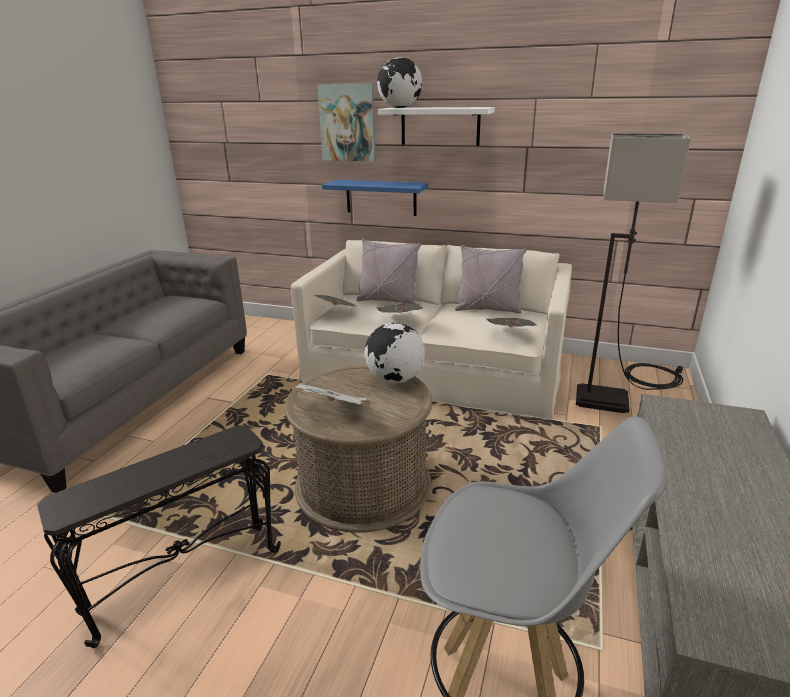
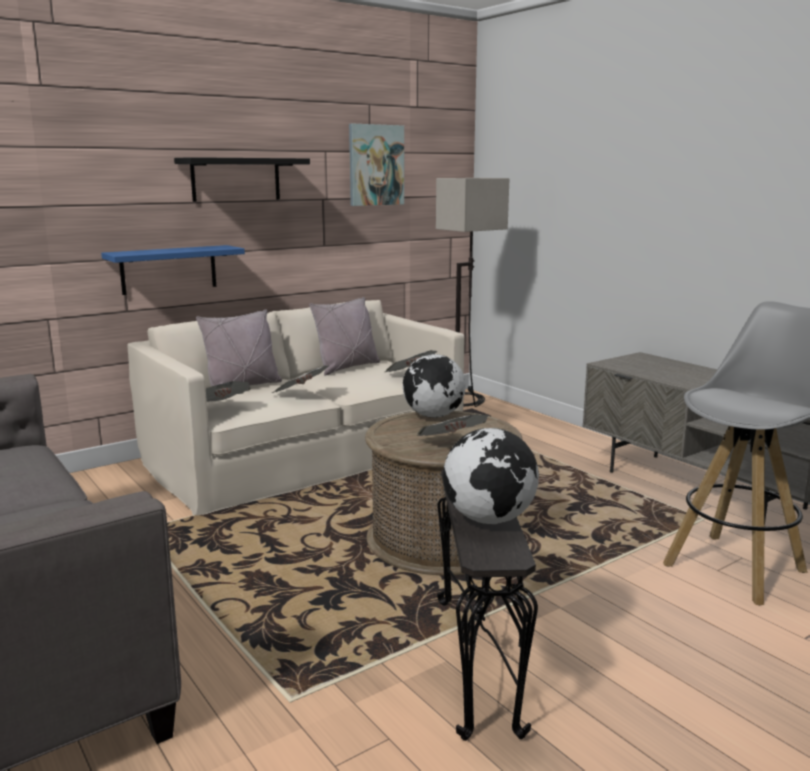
camera: 55 degrees left, 10 degrees down
picture [317,84,376,162] -> picture moved to [349,123,404,206]
globe [377,57,422,108] -> globe moved to [443,428,539,524]
white shelf [378,107,495,146] -> black shelf [174,157,310,202]

